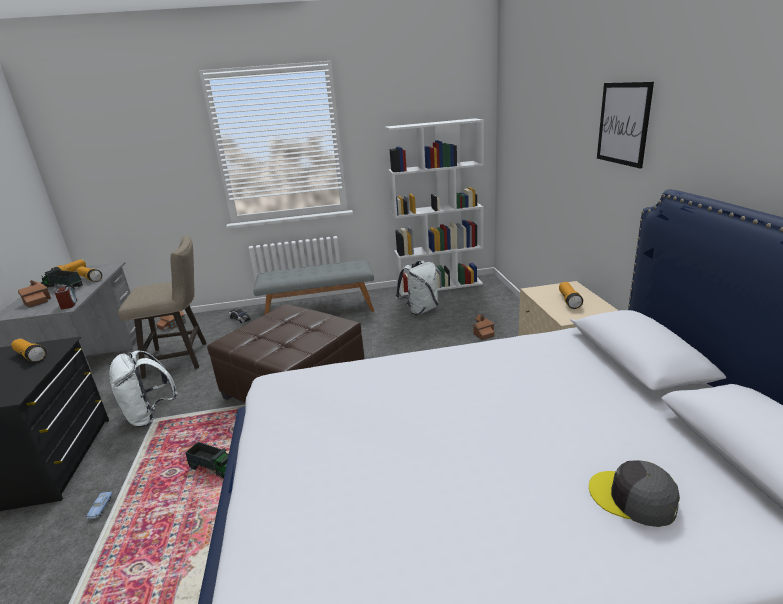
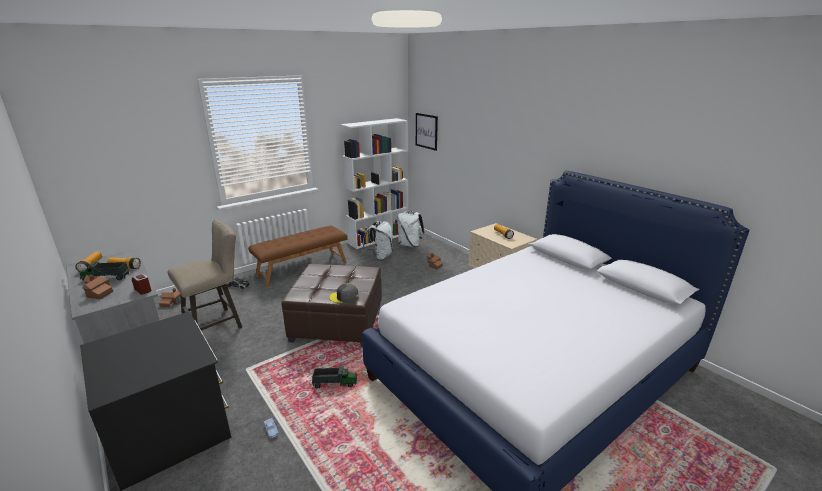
camera: 30 degrees left, 0 degrees up
flashlight [11,339,46,362] -> none
white backpack [109,350,178,427] -> white backpack moved to [397,211,425,247]
grey bench [253,261,374,314] -> brown bench [248,226,348,288]
grey cap [589,460,680,527] -> grey cap moved to [329,283,359,303]
picture [597,82,654,168] -> picture moved to [416,113,438,151]

